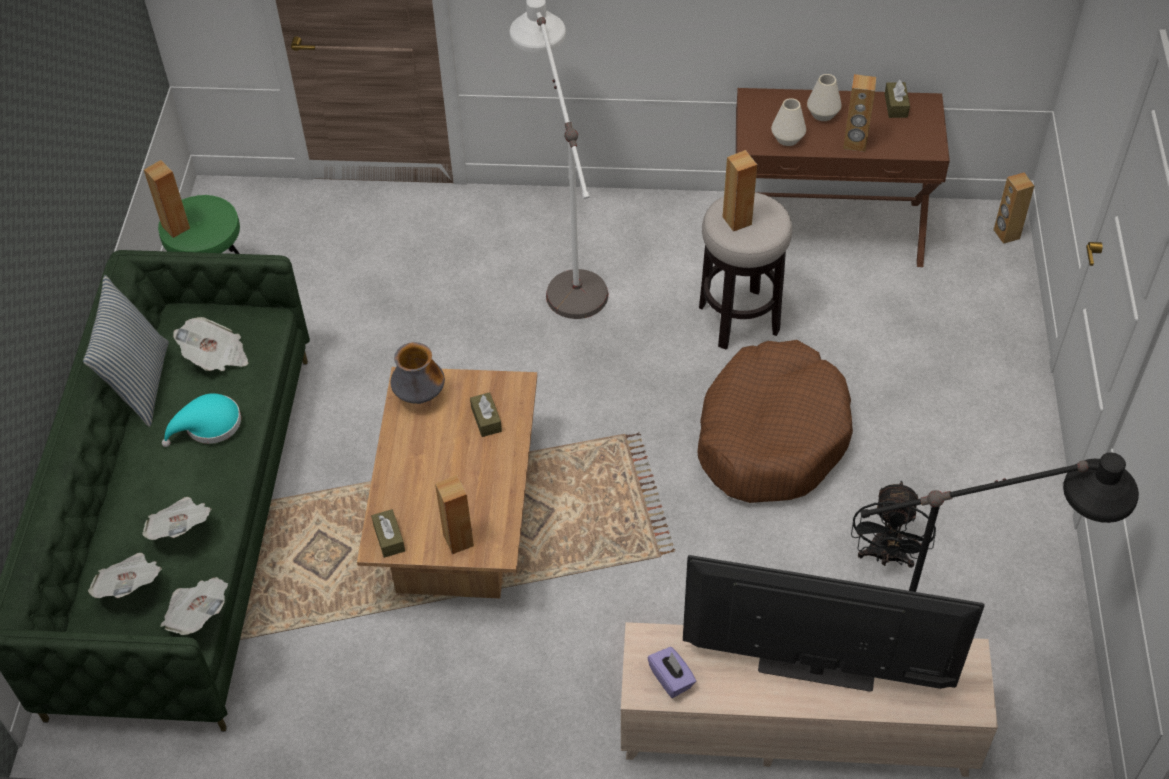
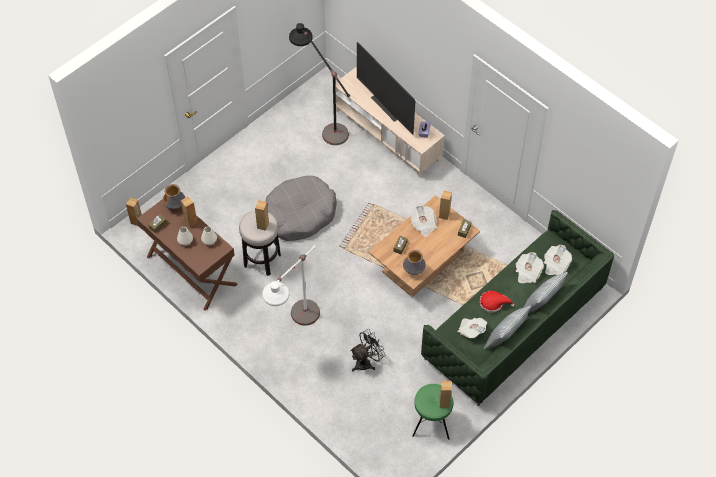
camera: 140 degrees left, 5 degrees up
newspaper [161,577,228,635] -> newspaper moved to [411,205,437,237]
turquoise hat [162,393,241,447] -> red hat [480,291,514,313]
brown dog bed [698,340,853,503] -> grey dog bed [266,176,337,241]
black fan [851,481,936,568] -> black fan moved to [350,329,385,372]
none -> vase [163,184,185,209]
none -> pillow [523,272,568,313]

